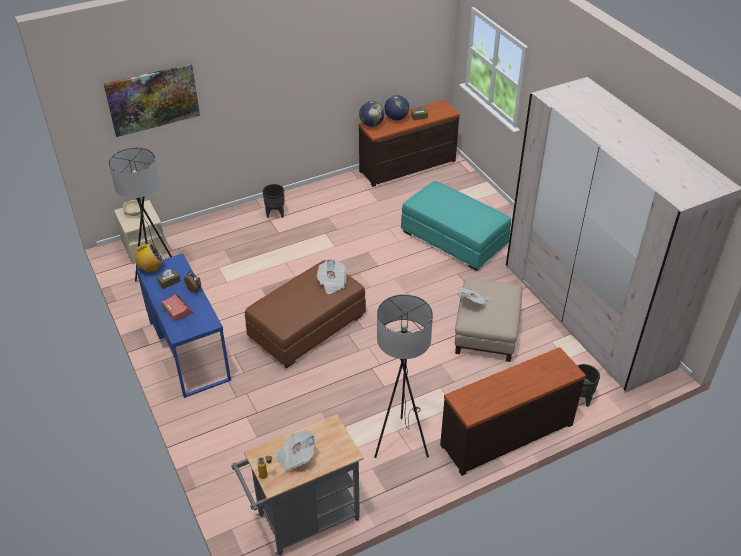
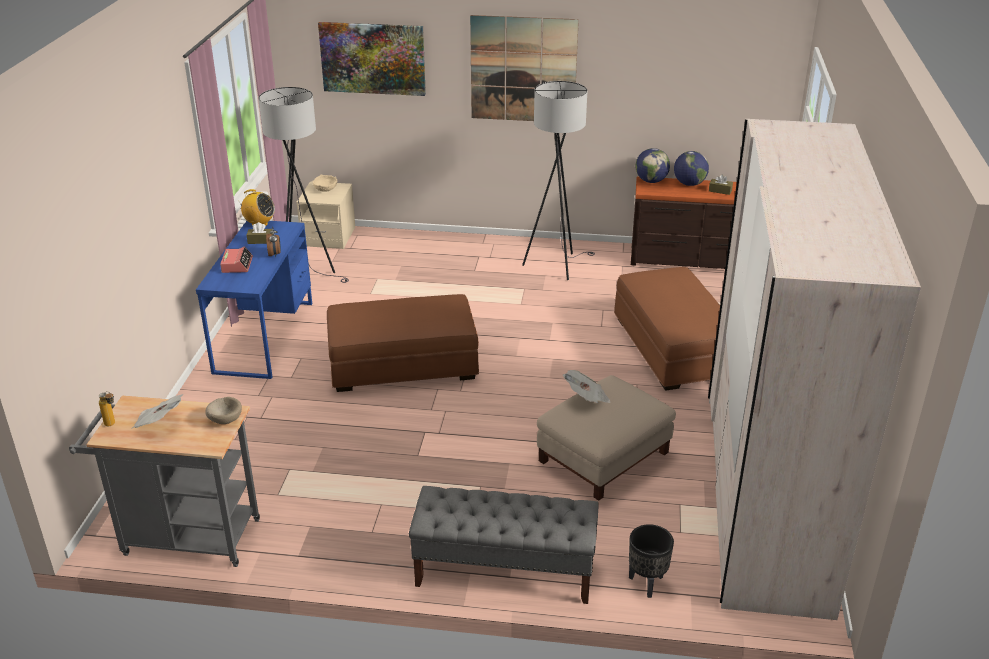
camera: 35 degrees right, 10 degrees down
black planter [262,184,285,218] -> none
newspaper [317,259,347,294] -> none
grey floor lamp [374,294,433,458] -> grey floor lamp moved to [522,81,595,280]
turquoise ottoman [401,181,511,271] -> brown ottoman [614,267,720,391]
brown dresser [440,347,586,476] -> grey bench [409,486,599,604]
none -> beige bowl [206,397,242,424]
none -> picture [470,15,579,121]

